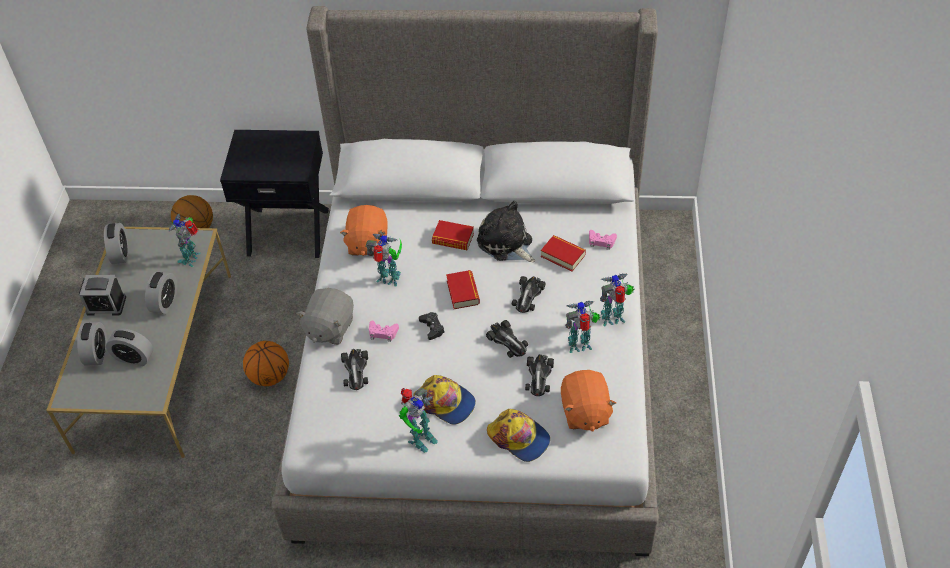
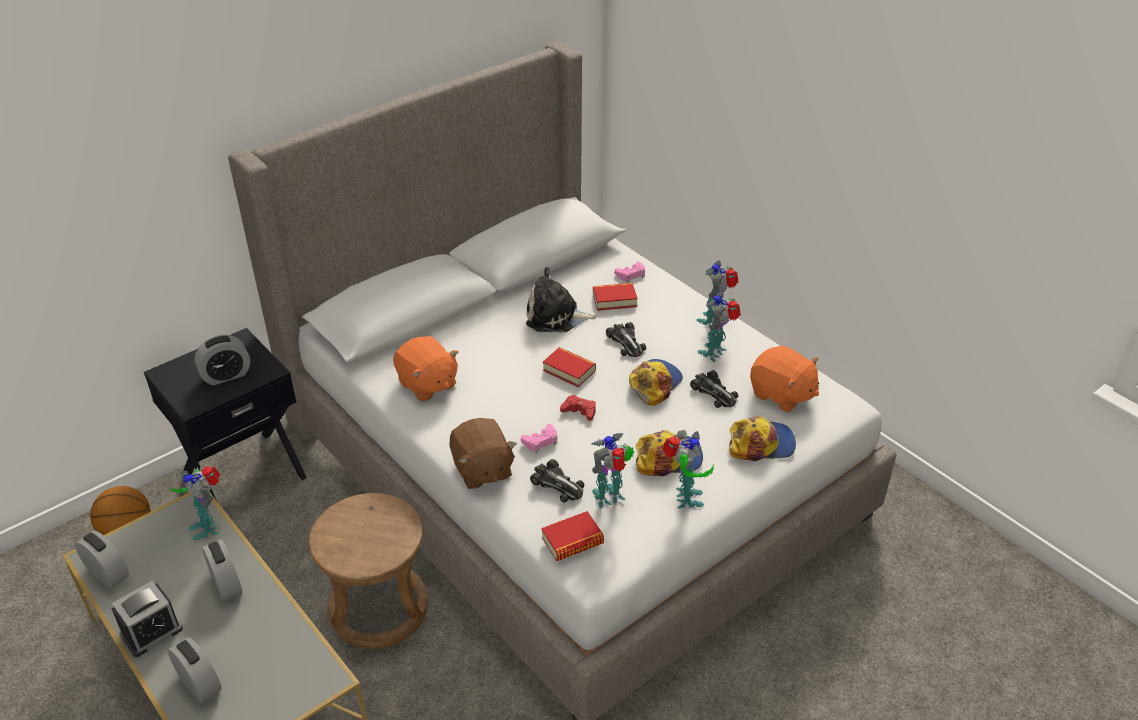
camera: 45 degrees left, 10 degrees down
alarm clock [106,328,153,366] -> alarm clock moved to [194,335,250,385]
basketball [243,341,289,386] -> brown stool [309,493,428,649]
grey plush toy [296,288,354,345] -> brown plush toy [449,418,516,489]
toy robot [366,234,402,287] -> toy robot moved to [591,433,635,508]
black game controller [419,312,445,340] -> red game controller [560,395,596,421]
book [432,220,474,250] -> book moved to [541,511,604,561]
toy car [486,320,528,358] -> cap [629,359,683,406]

